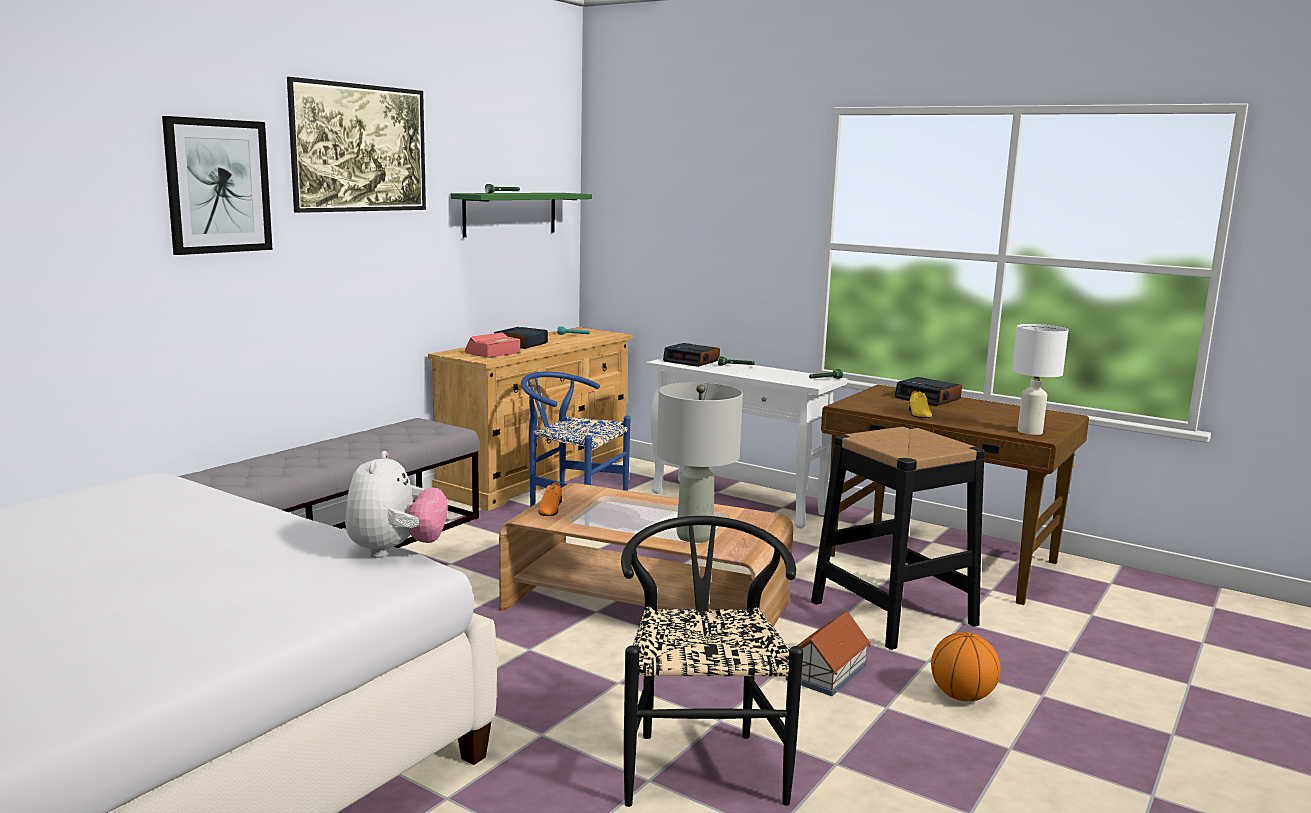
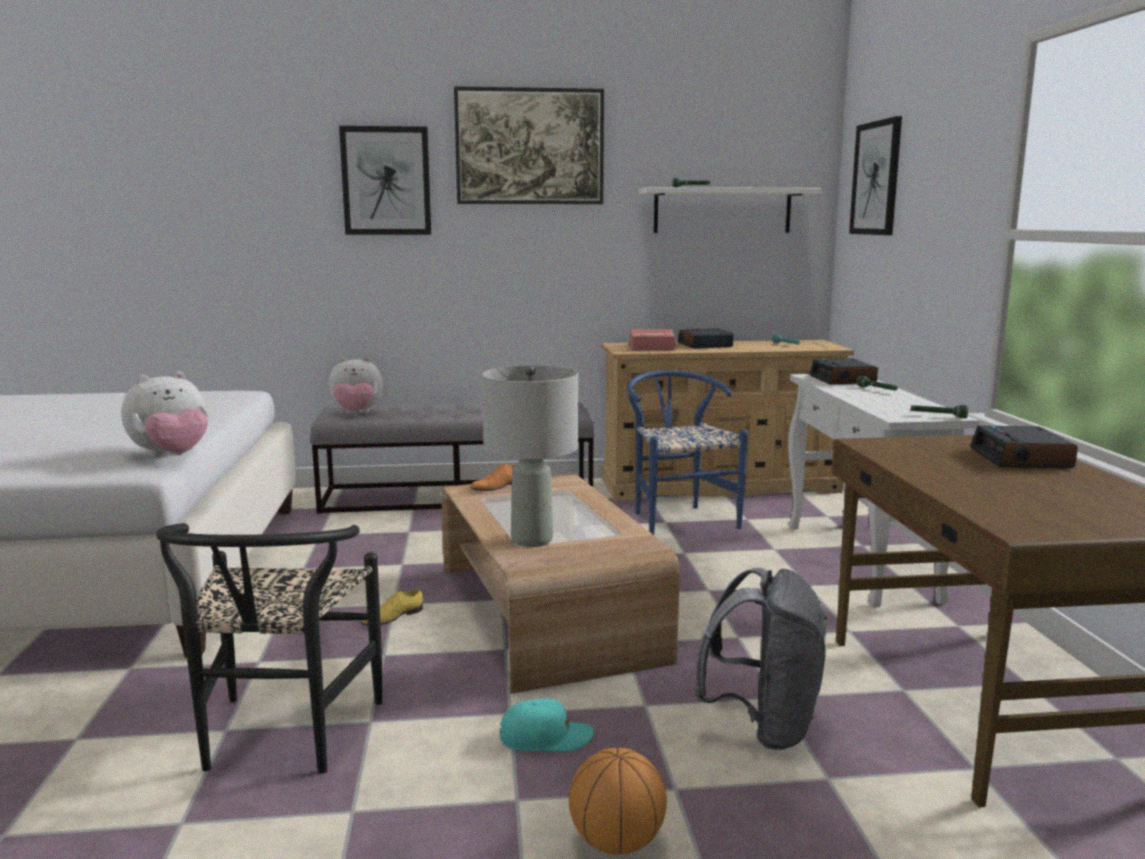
camera: 50 degrees right, 0 degrees up
green shelf [450,193,592,237] -> white shelf [639,187,822,233]
black chair [621,516,803,807] -> black chair turned 135 degrees clockwise [156,523,382,774]
toy house [786,611,871,696] -> turquoise cap [500,699,594,752]
black stool [811,426,985,650] -> grey backpack [694,568,828,750]
yellow shoe [909,391,932,418] -> yellow shoe moved to [361,589,423,626]
white table lamp [1012,324,1068,435] -> none
none -> plush toy [329,357,383,413]
none -> picture [849,116,902,235]

